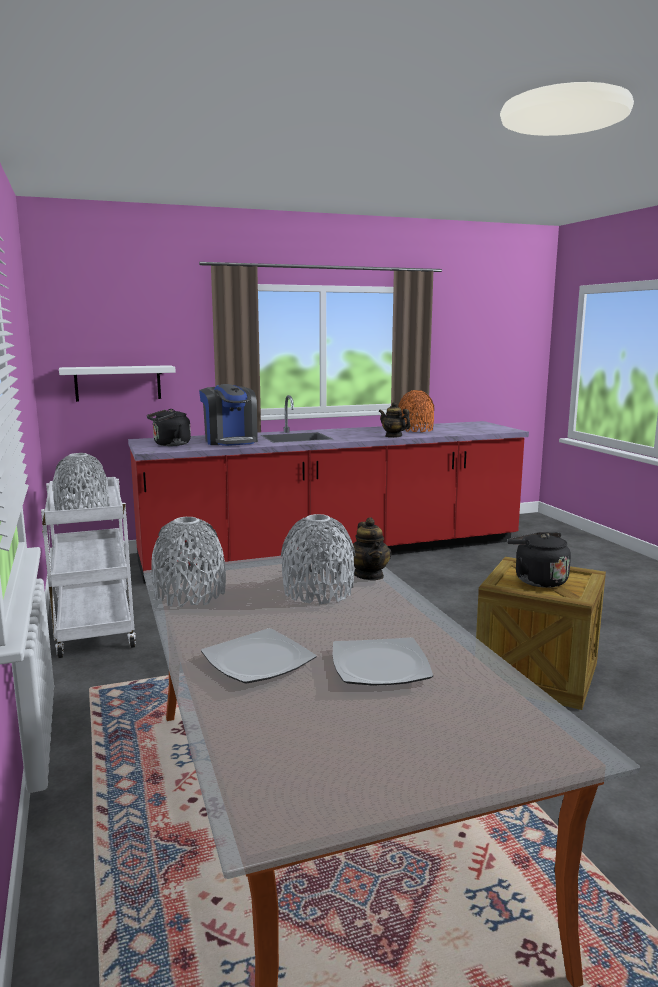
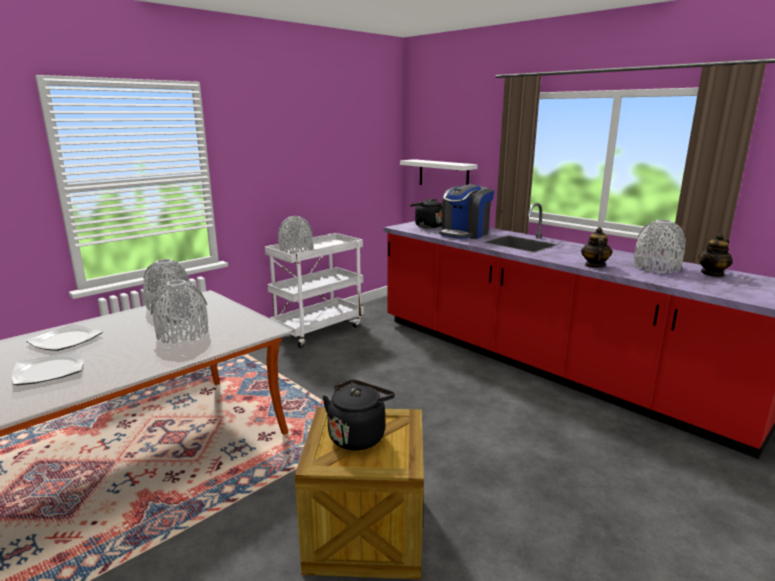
camera: 65 degrees right, 5 degrees up
teapot [353,517,391,580] -> teapot moved to [698,233,733,277]
orange vase [398,390,434,432] -> grey vase [634,220,686,273]

